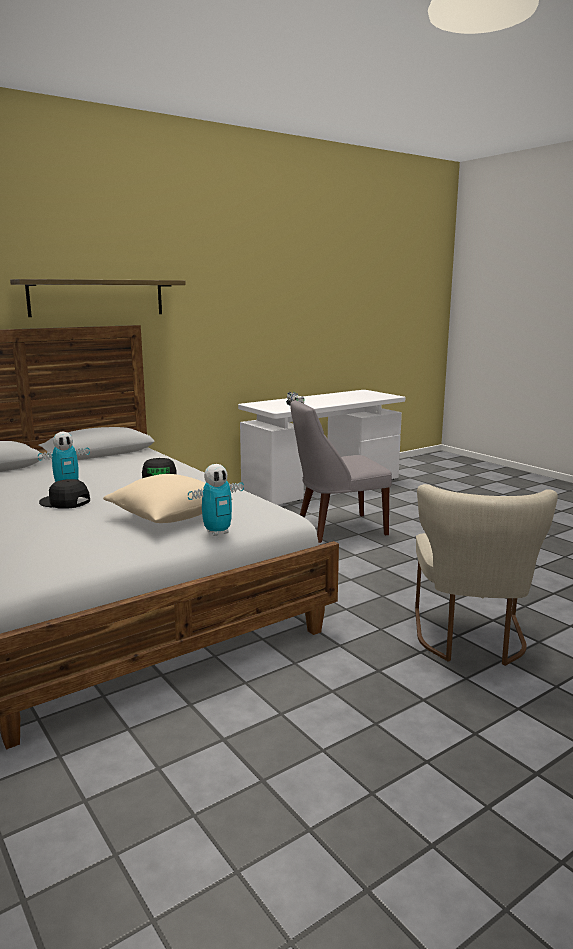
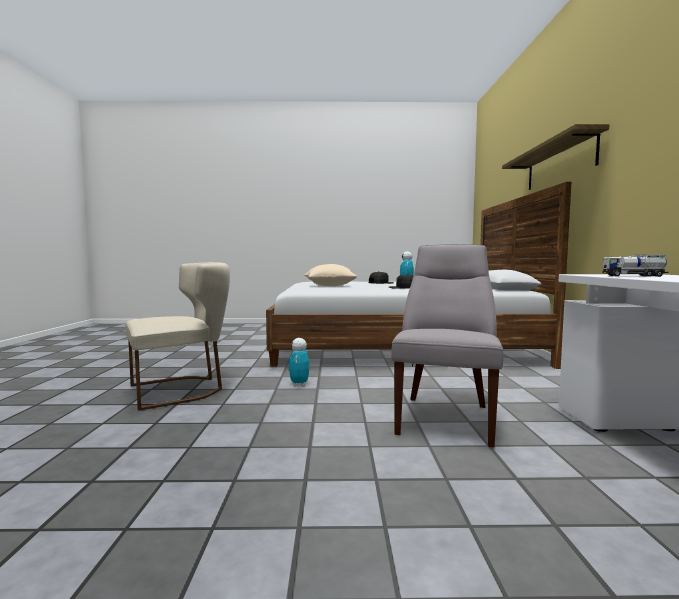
camera: 125 degrees right, 10 degrees down
toy robot [188,464,244,536] -> toy robot moved to [288,338,309,386]
beige chair [415,484,558,666] -> beige chair turned 105 degrees clockwise [125,262,230,411]

